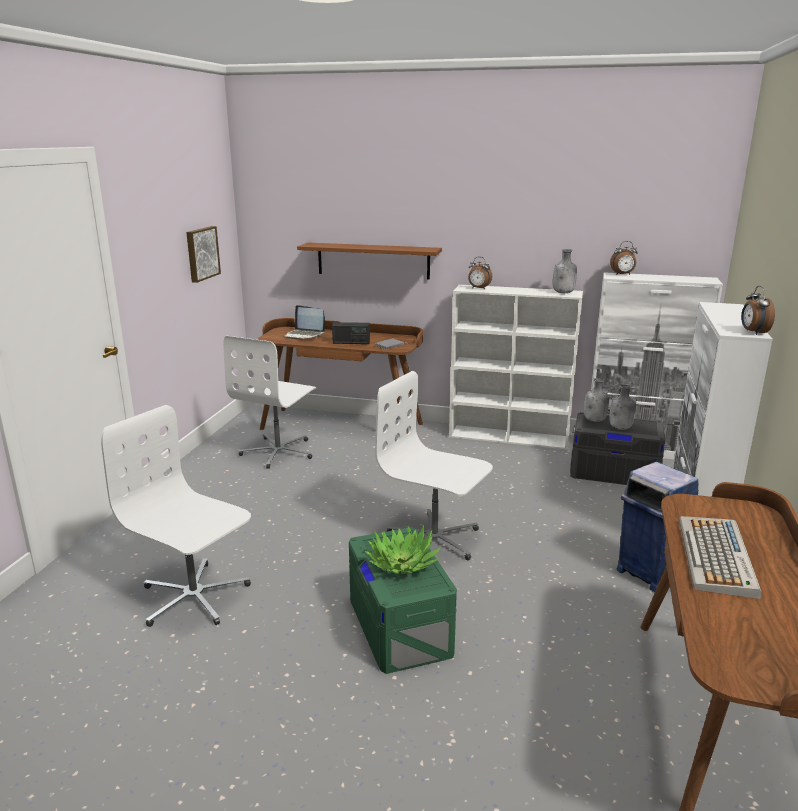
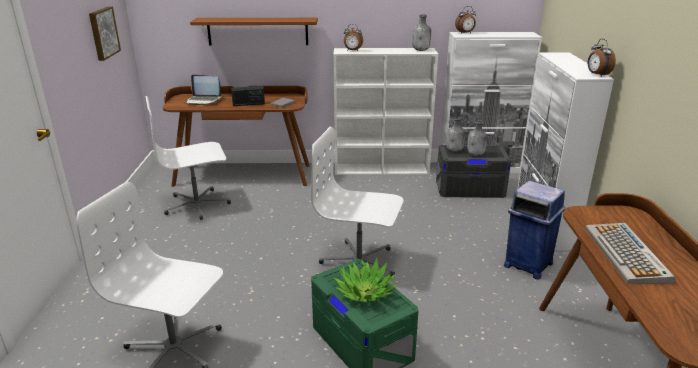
camera: 15 degrees left, 5 degrees up
white office chair [223,336,316,469] -> white office chair turned 60 degrees clockwise [146,96,231,220]

